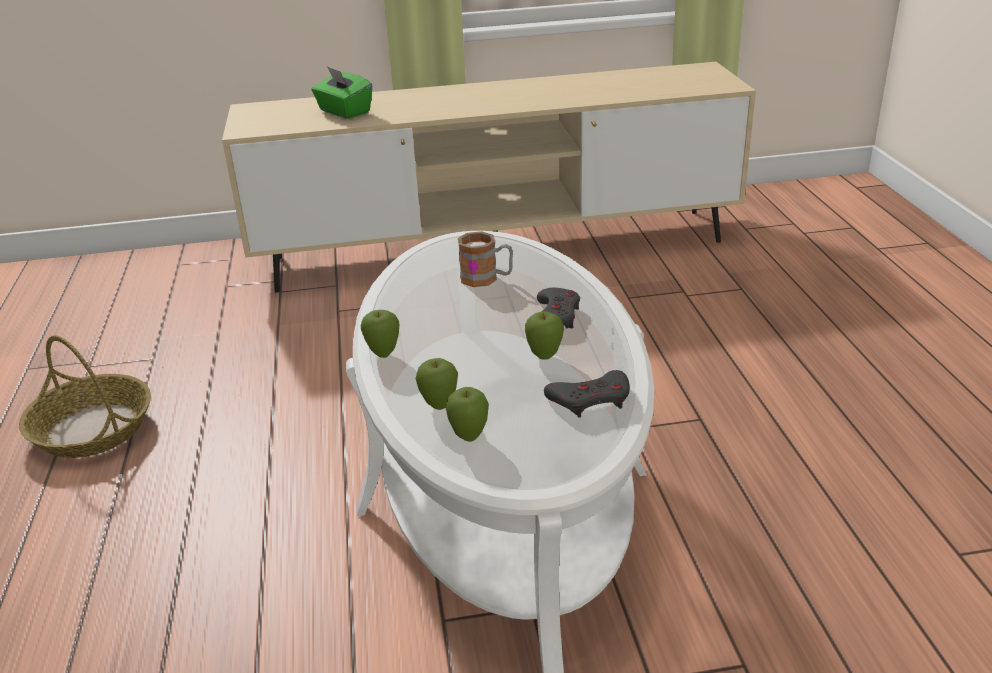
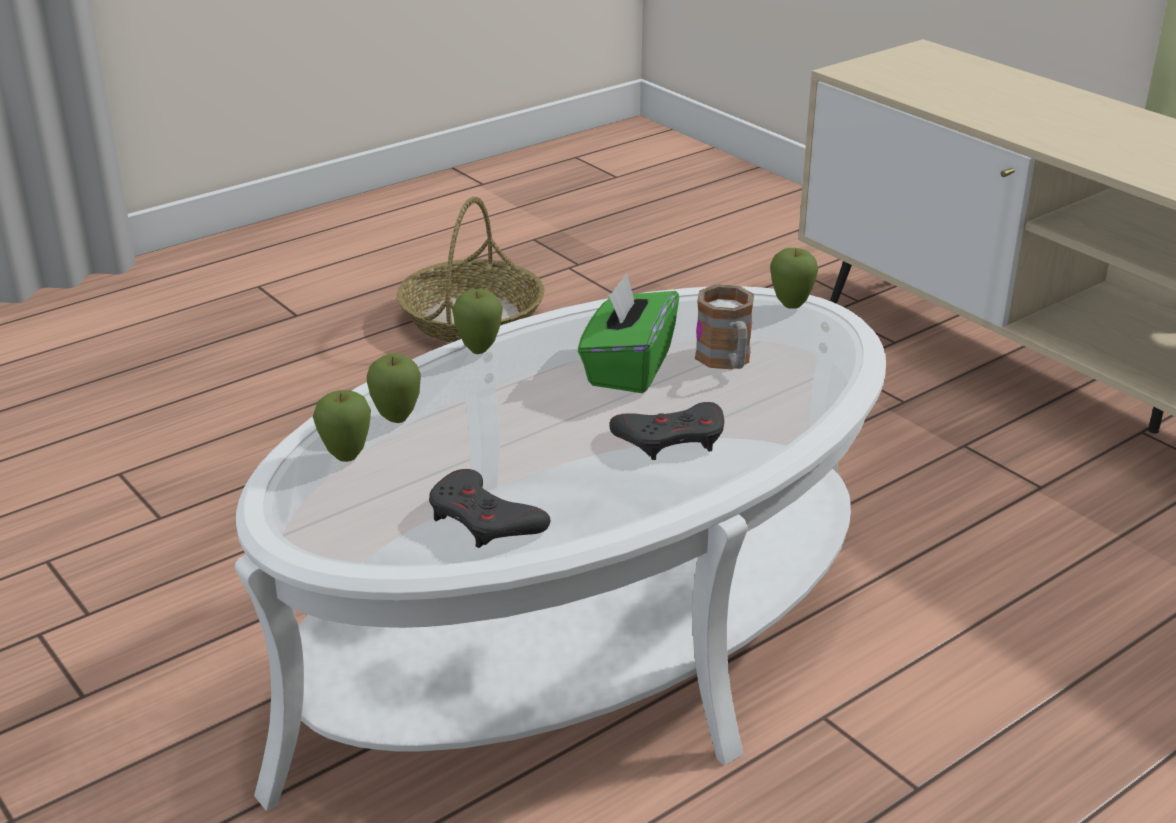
camera: 60 degrees right, 0 degrees up
green tissue box [311,66,372,119] -> green tissue box moved to [578,273,679,393]
apple [525,311,564,360] -> apple moved to [770,248,818,309]

